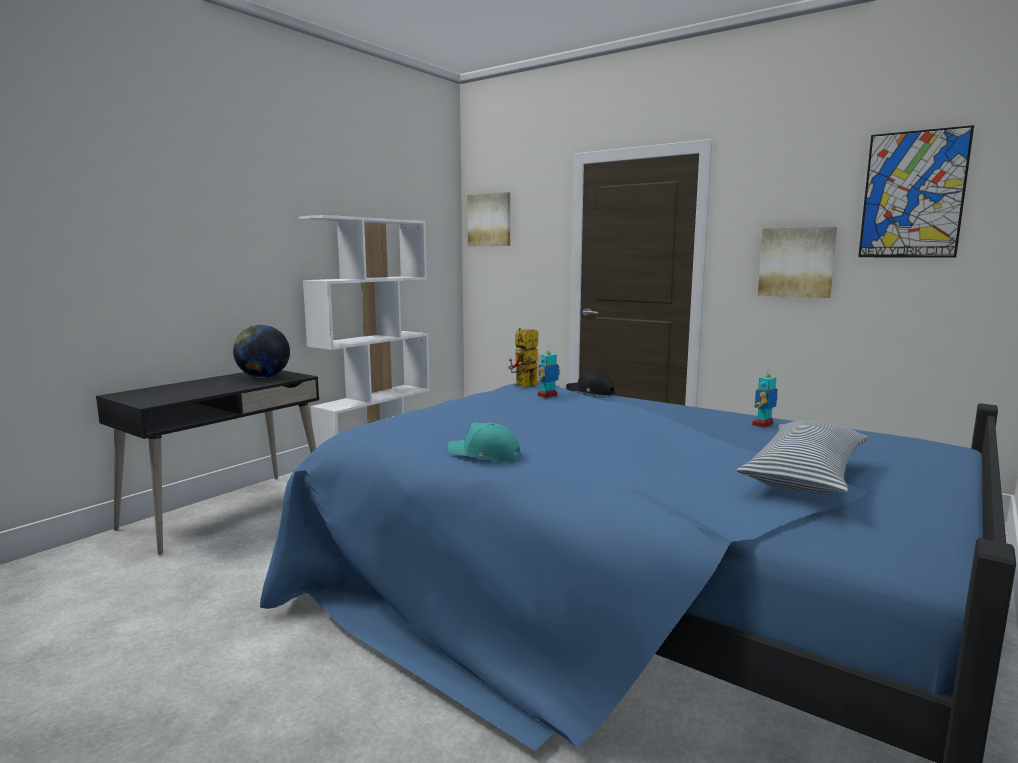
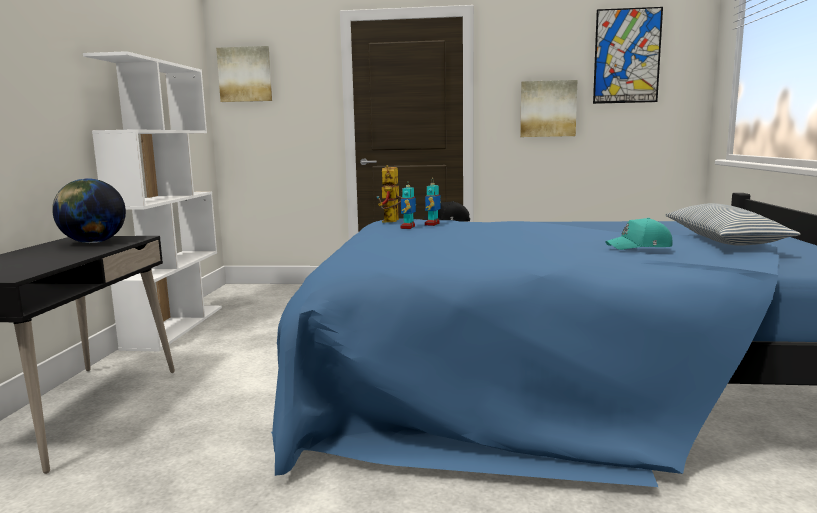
camera: 30 degrees left, 0 degrees up
turquoise cap [448,423,522,461] -> turquoise cap moved to [605,218,673,250]
toy robot [752,368,778,427] -> toy robot moved to [400,180,416,229]

